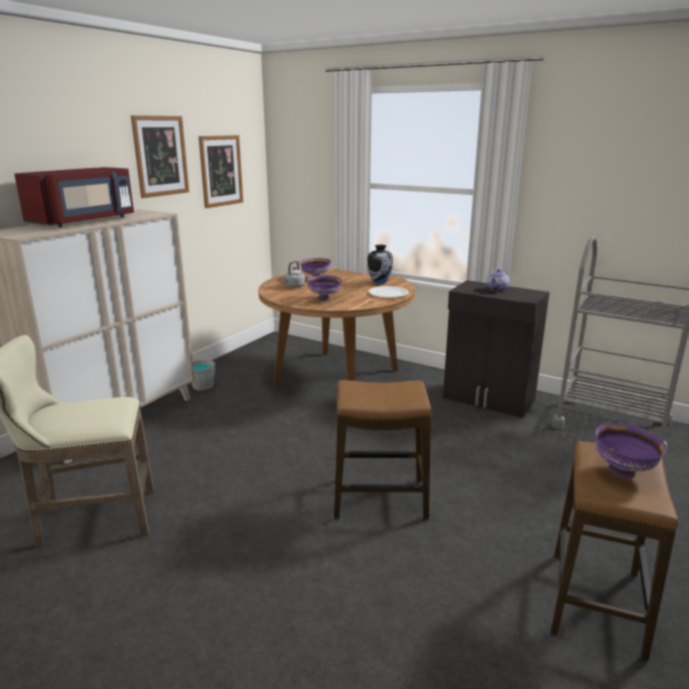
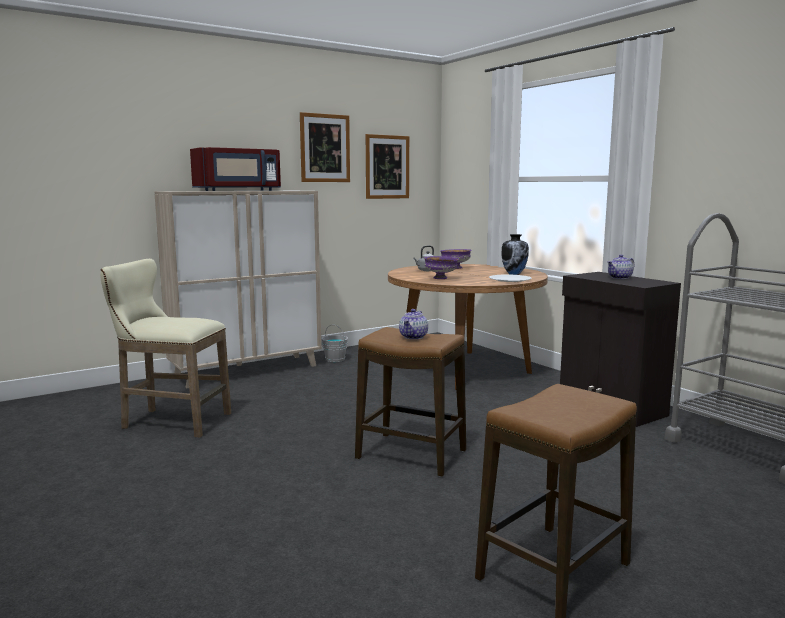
camera: 25 degrees right, 10 degrees down
purple bowl [595,423,667,478] -> none
none -> teapot [399,309,428,339]

